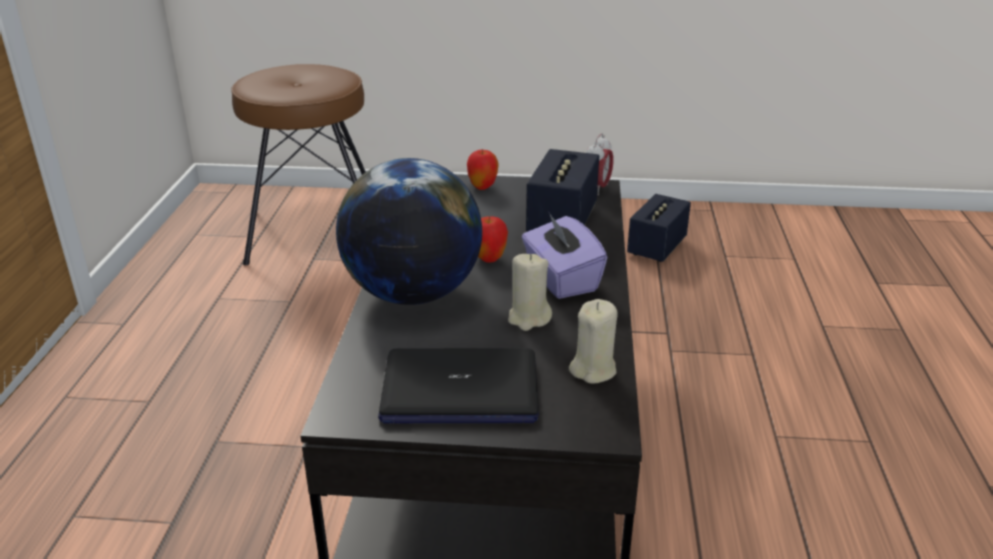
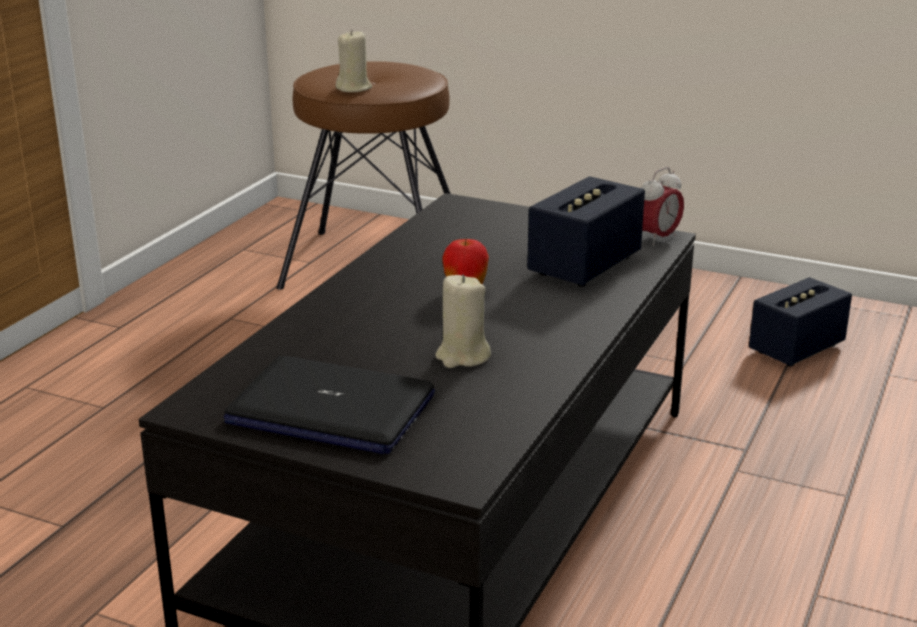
camera: 20 degrees right, 5 degrees down
globe [336,158,482,305] -> none
apple [467,149,499,190] -> none
purple tissue box [522,211,608,299] -> none
beige candle [569,299,618,384] -> beige candle moved to [336,30,372,92]

